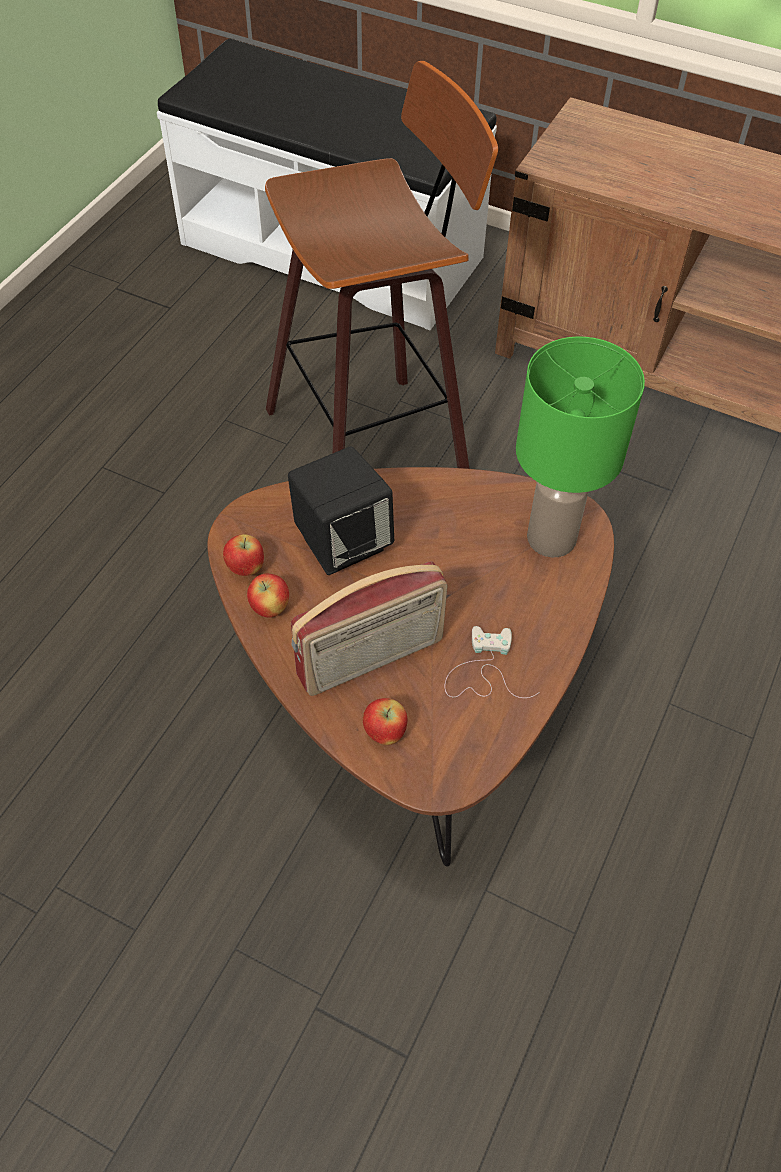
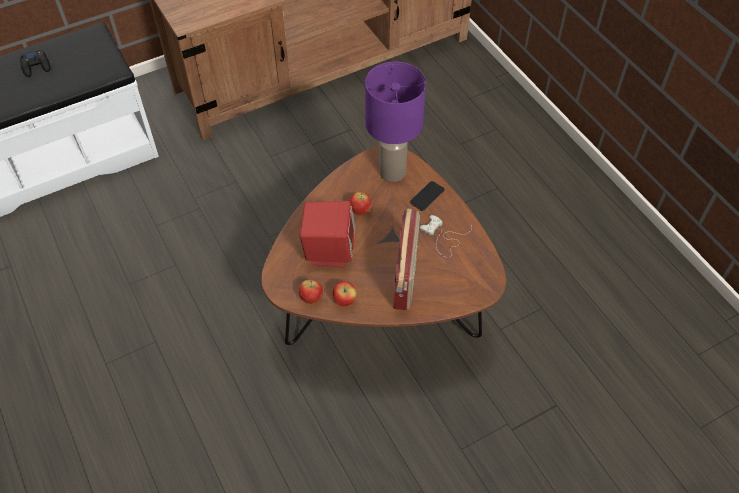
camera: 55 degrees left, 0 degrees up
stool [265,61,498,469] -> none
black speaker [288,446,394,575] -> red speaker [300,201,355,267]
apple [363,698,408,745] -> apple moved to [349,192,372,215]
green table lamp [516,337,645,557] -> purple table lamp [365,62,426,182]
none -> black game controller [20,50,50,77]
none -> phone [410,181,445,211]

